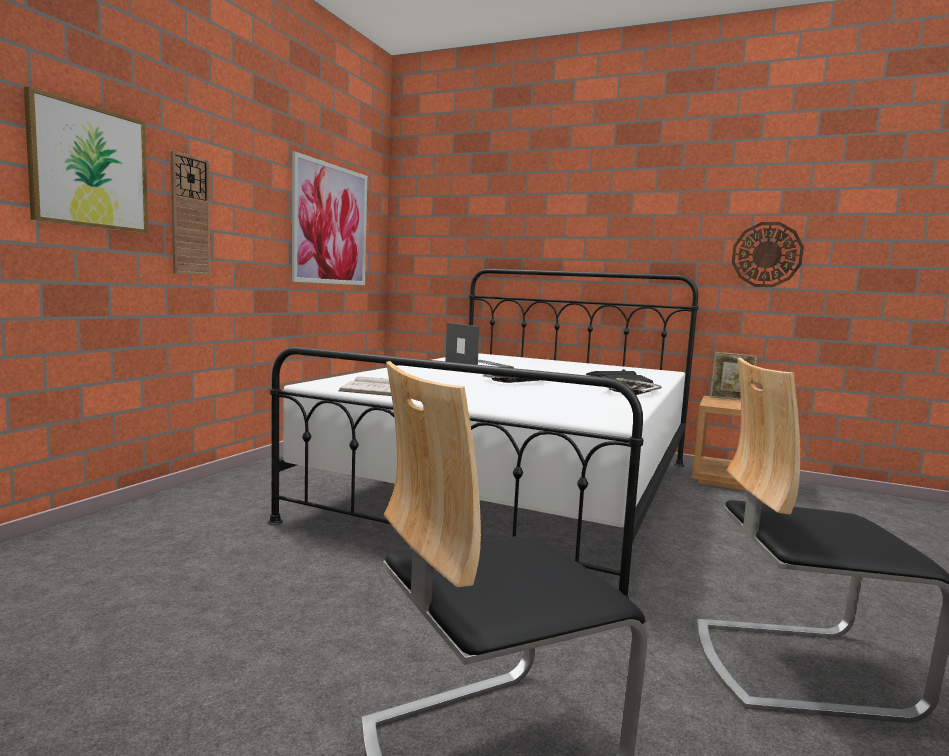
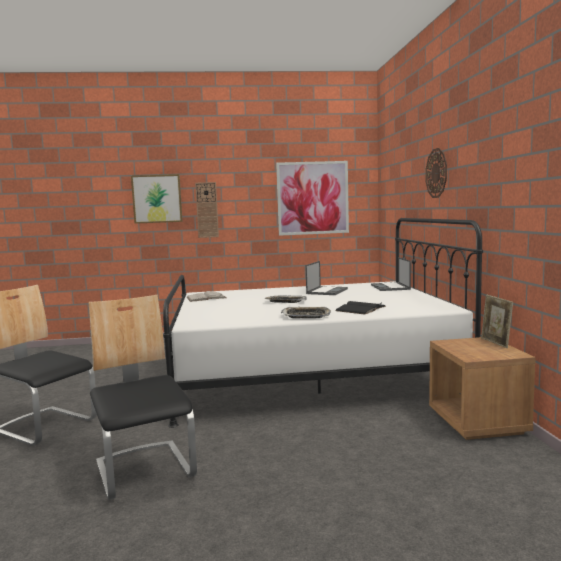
camera: 60 degrees right, 0 degrees up
wall clock [732,222,804,287] -> wall clock moved to [426,148,447,198]
none -> laptop [371,257,411,291]

